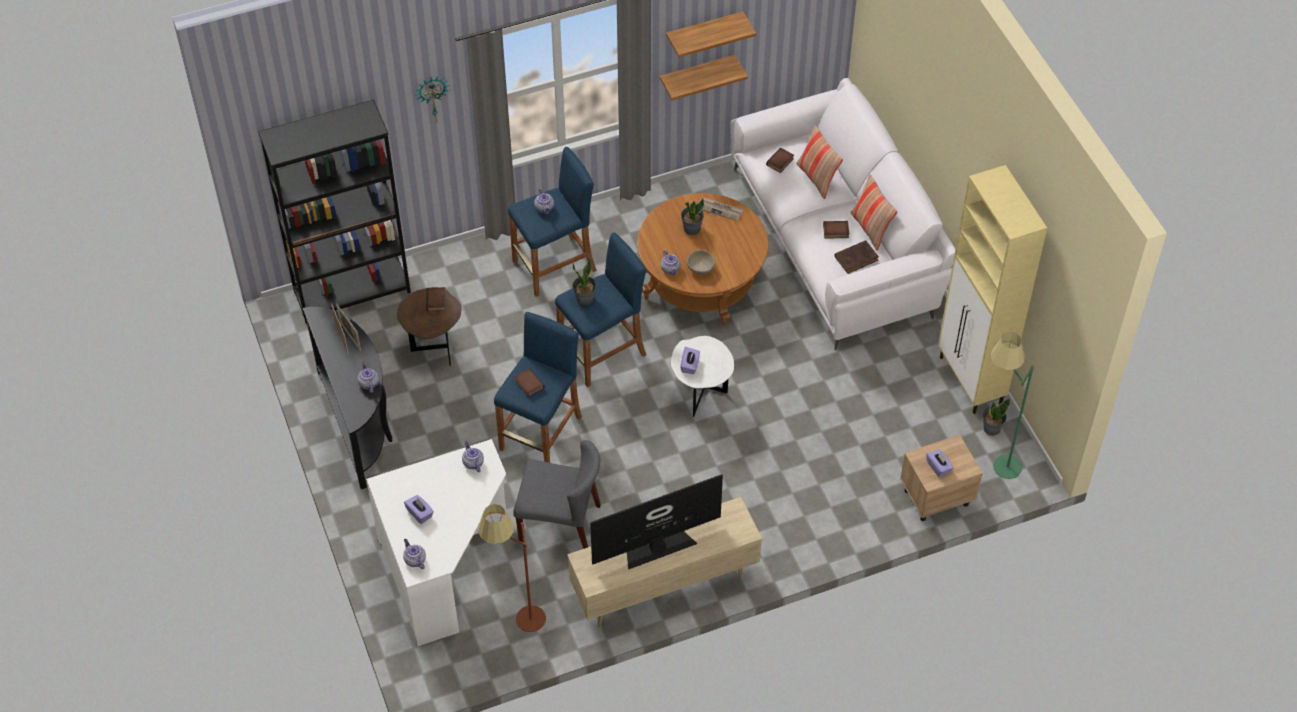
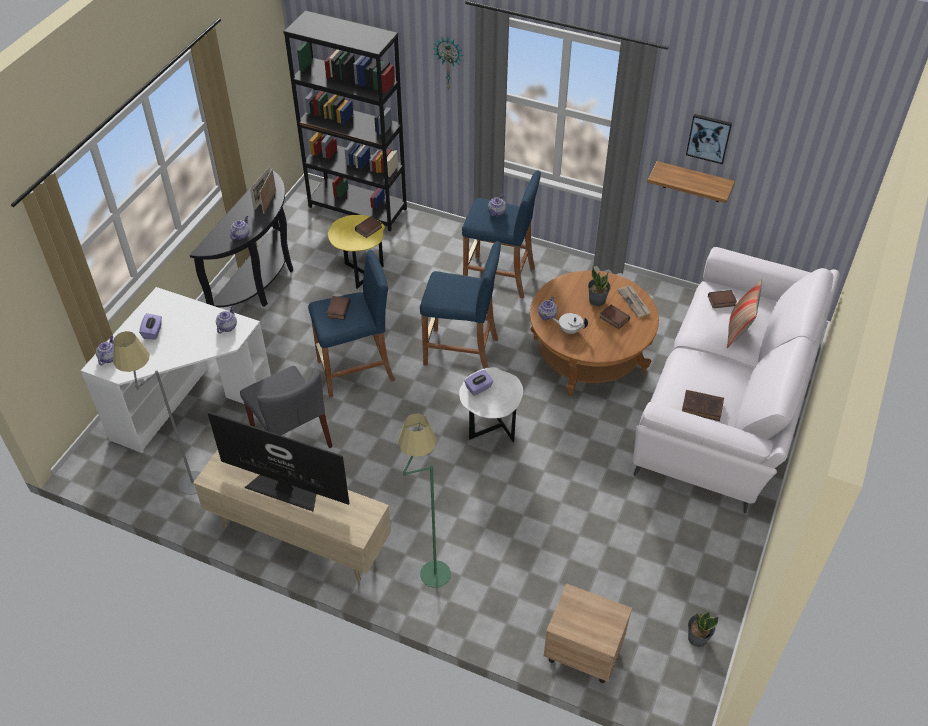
camera: 45 degrees right, 5 degrees down
brown side table [397,287,462,366] -> yellow side table [328,215,385,289]
brown floor lamp [478,504,546,632] -> grey floor lamp [113,331,201,495]
potted plant [572,258,597,305] -> none
shelf [666,11,756,58] -> picture [686,114,732,164]
beige bowl [687,250,715,275] -> white teapot [552,313,588,334]
book [823,221,849,239] -> book moved to [600,305,630,329]
pillow [850,175,897,250] -> none
purple tissue box [926,449,953,477] -> none
beige cabinet [938,165,1047,414] -> none
green floor lamp [991,332,1034,479] -> green floor lamp moved to [398,413,451,588]

